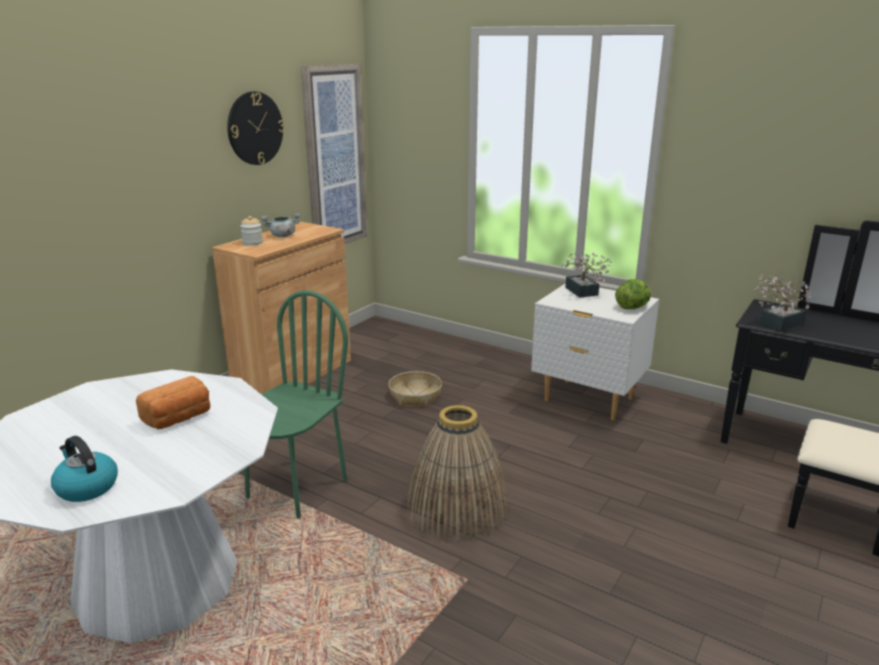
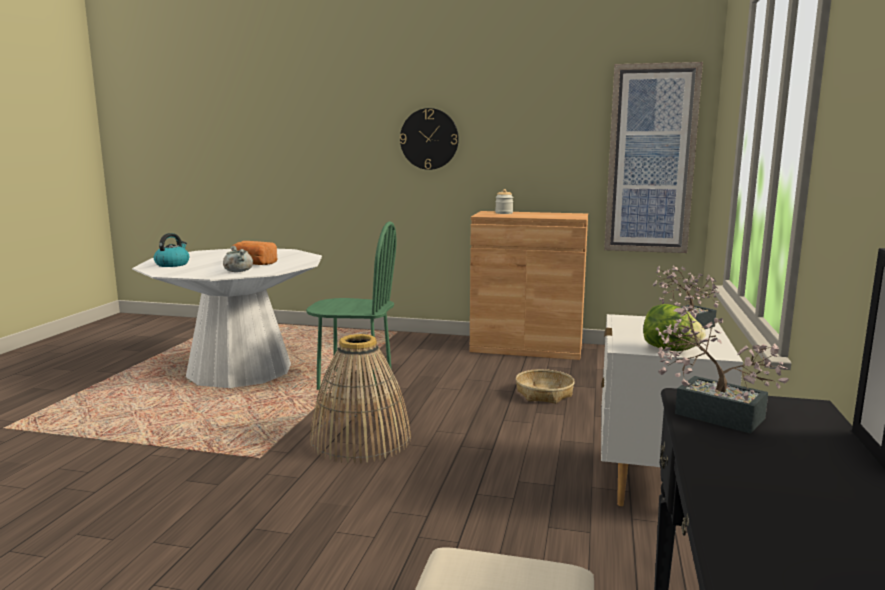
camera: 70 degrees right, 10 degrees down
wall clock [227,92,285,165] -> wall clock moved to [400,108,459,170]
grey cooking pot [261,213,300,237] -> grey cooking pot moved to [223,246,253,272]

